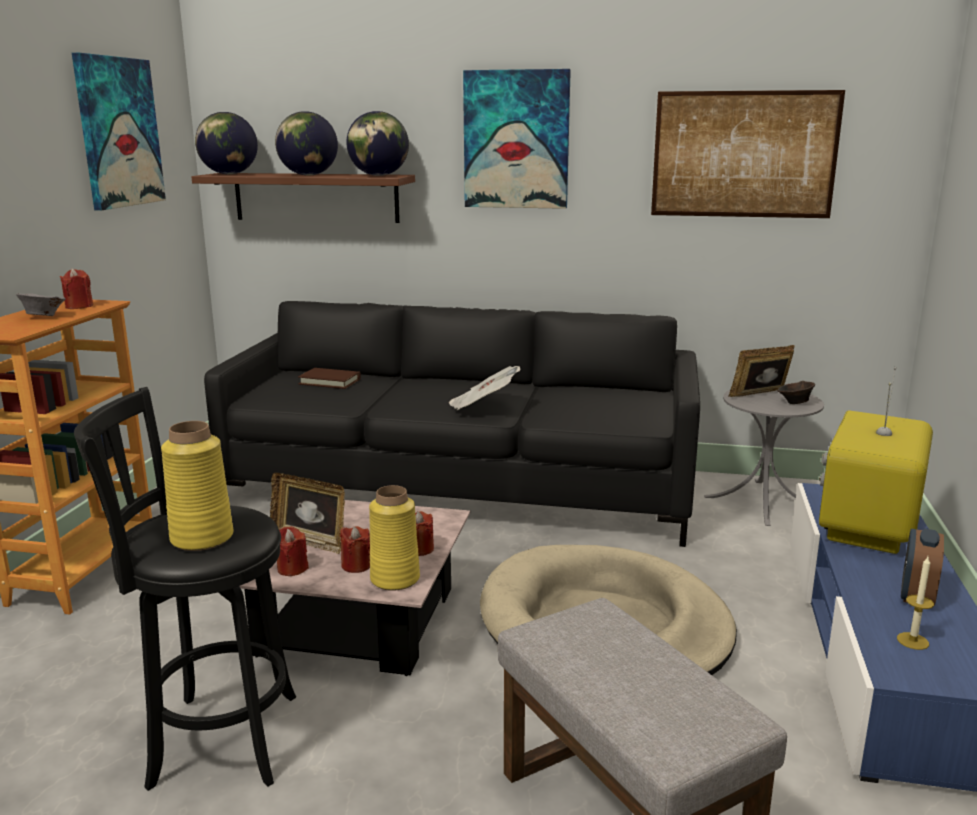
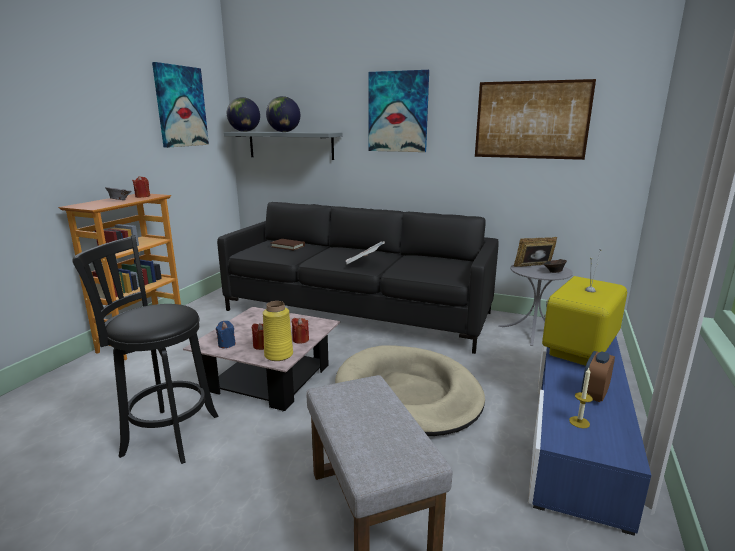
camera: 10 degrees right, 0 degrees up
yellow vase [161,421,234,551] -> none
brown shelf [191,173,415,223] -> grey shelf [224,131,343,160]
picture frame [270,473,345,554] -> none
red candle [277,526,309,576] -> blue candle [216,321,236,348]
globe [346,111,409,176] -> none

